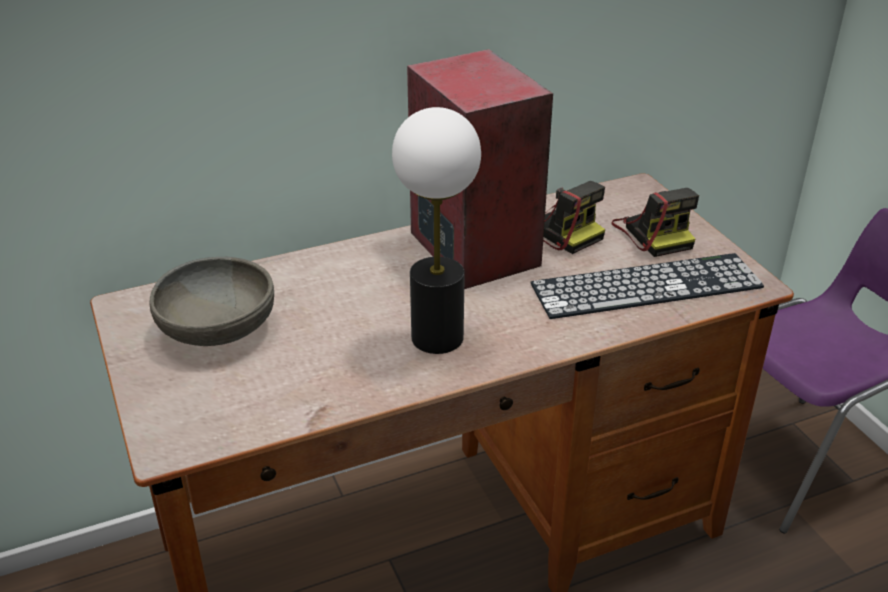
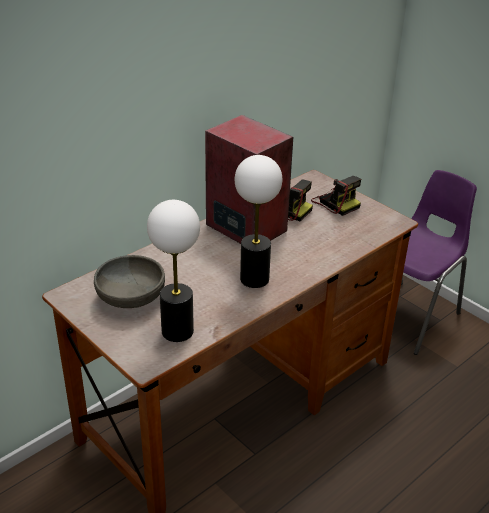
camera: 20 degrees left, 0 degrees up
keyboard [530,253,764,319] -> none
none -> table lamp [147,200,200,342]

